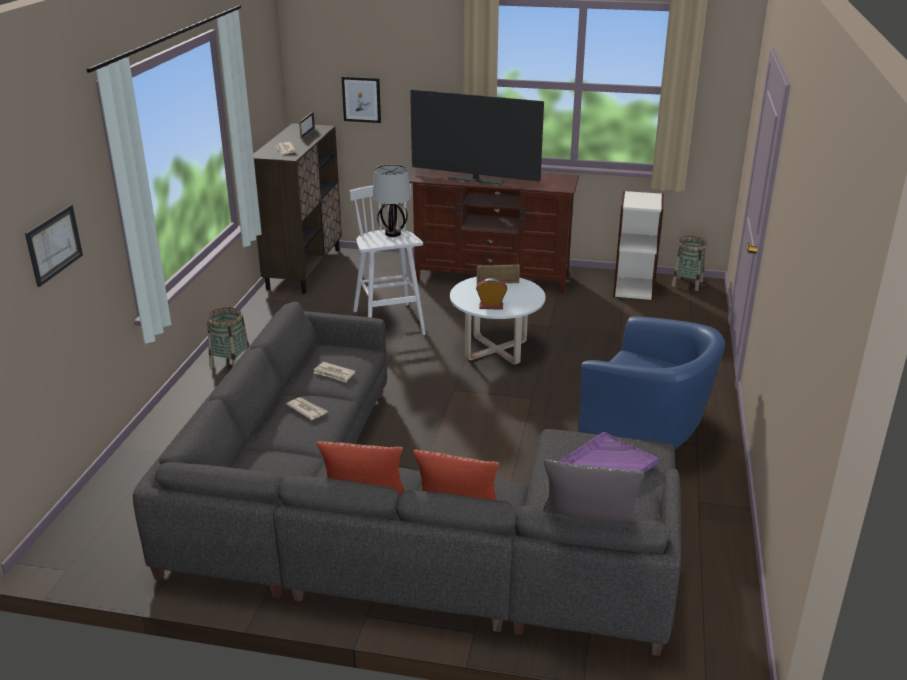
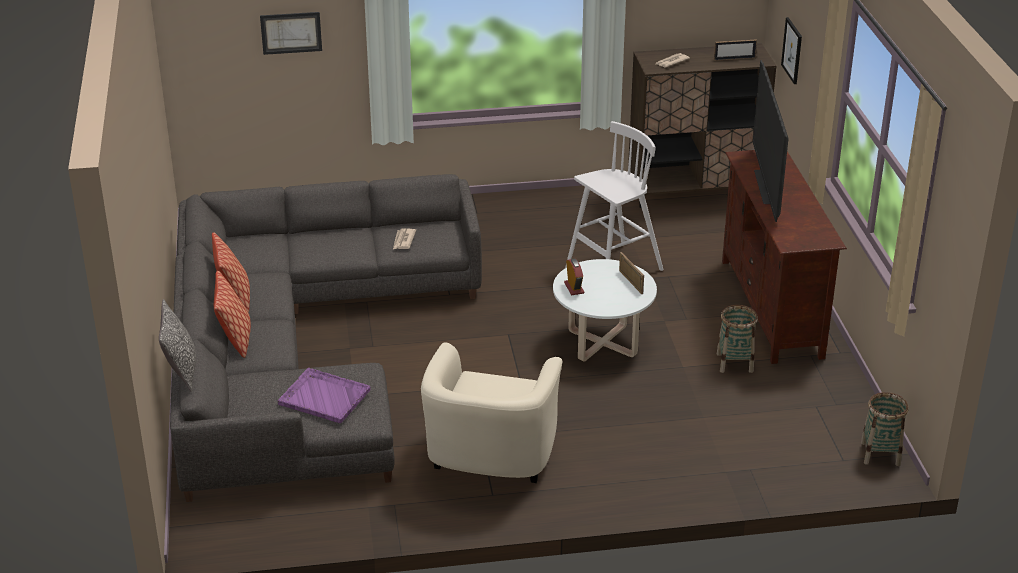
camera: 70 degrees right, 5 degrees up
basket [207,307,249,367] -> basket moved to [717,305,758,373]
newspaper [286,397,327,420] -> none
table lamp [373,164,411,237] -> none
blue armchair [578,316,725,450] -> beige armchair [421,342,563,483]
bookcase [613,191,664,300] -> none

